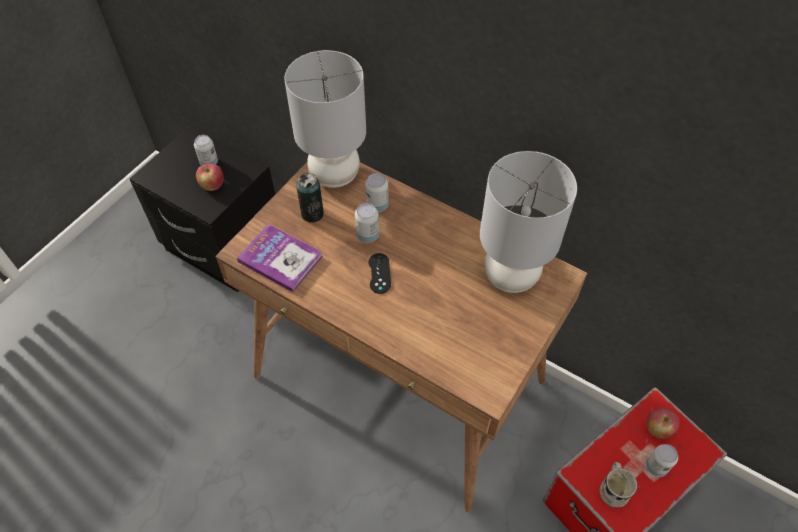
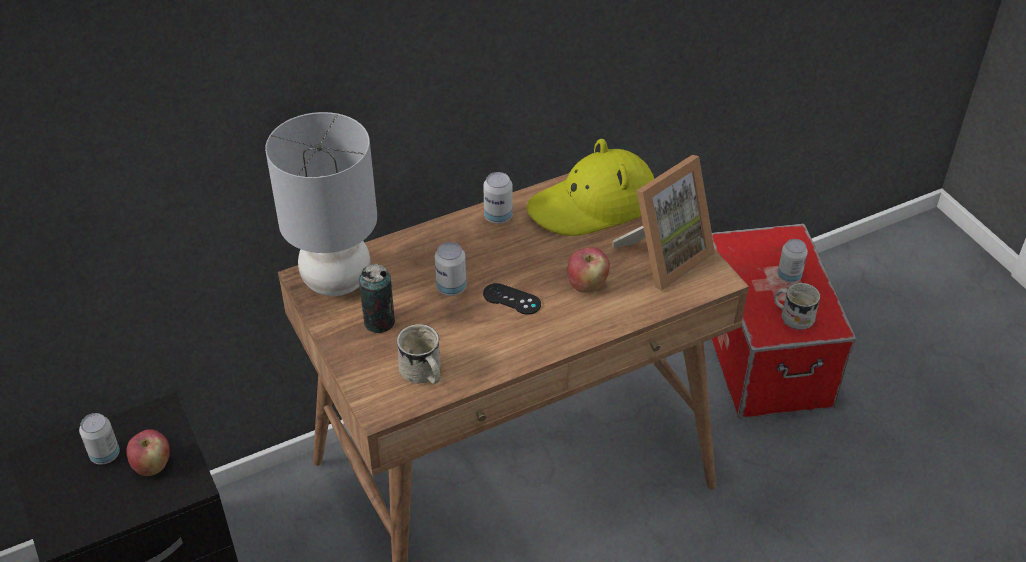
camera: 60 degrees left, 10 degrees down
book [237,224,323,292] -> white mug [397,324,441,384]
can [365,173,389,212] -> can moved to [483,172,513,224]
grey table lamp [480,151,577,293] -> yellow hat [527,139,654,236]
apple [646,407,680,439] -> apple moved to [568,247,610,293]
none -> picture frame [612,155,715,291]

